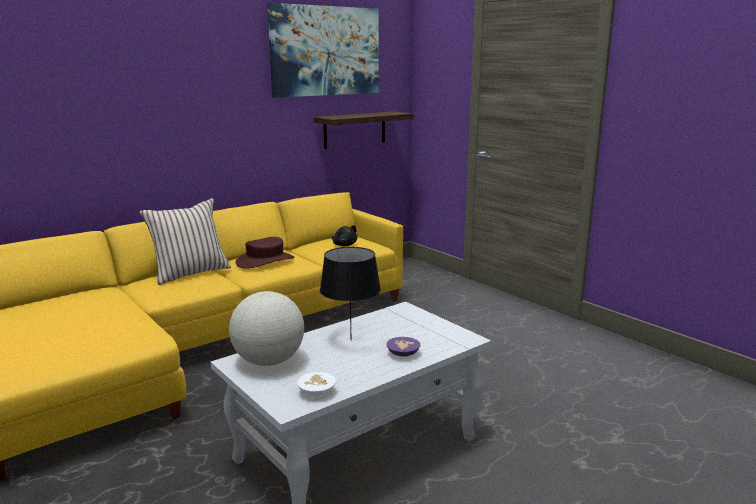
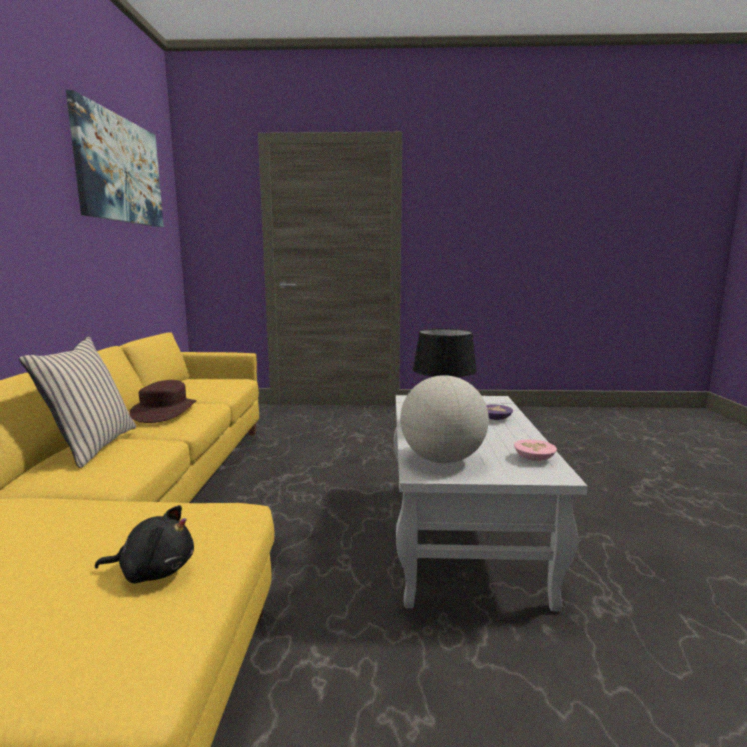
camera: 50 degrees left, 5 degrees down
white bowl [297,372,336,396] -> pink bowl [514,439,557,461]
shelf [313,111,413,149] -> none
black plush toy [332,225,357,246] -> black plush toy moved to [95,505,194,584]

